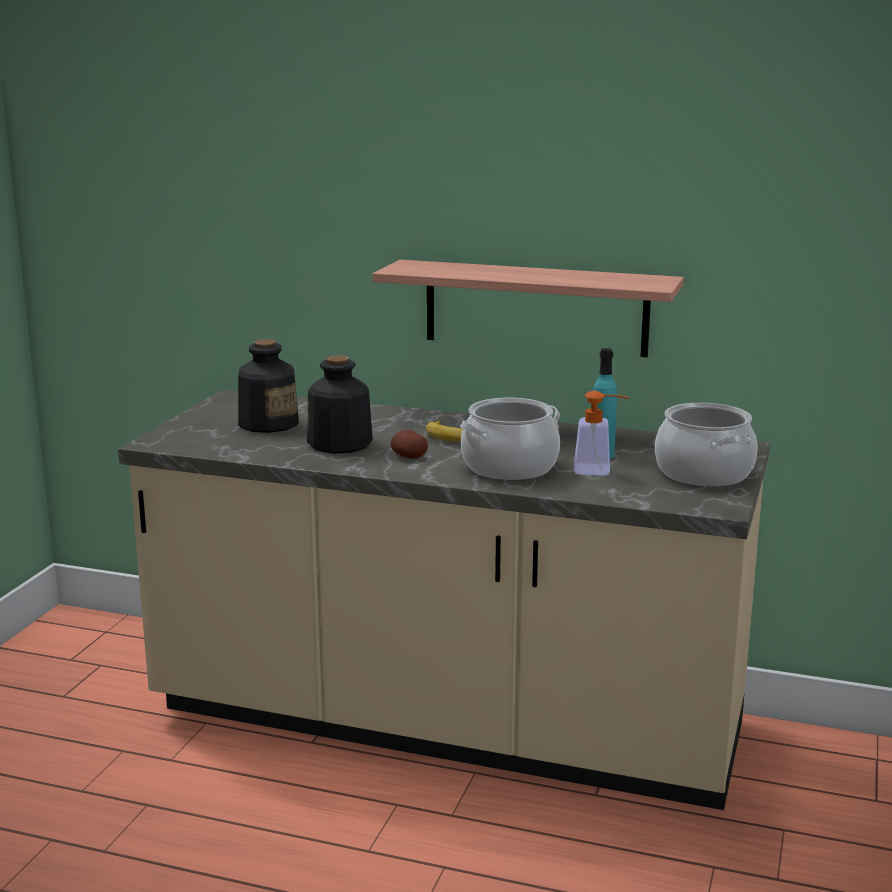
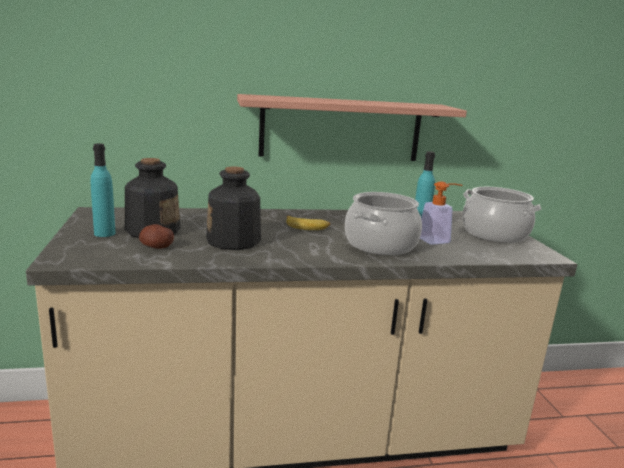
camera: 30 degrees left, 0 degrees up
potato [391,430,428,459] -> potato moved to [139,224,174,249]
none -> turquoise bottle [90,144,115,237]

